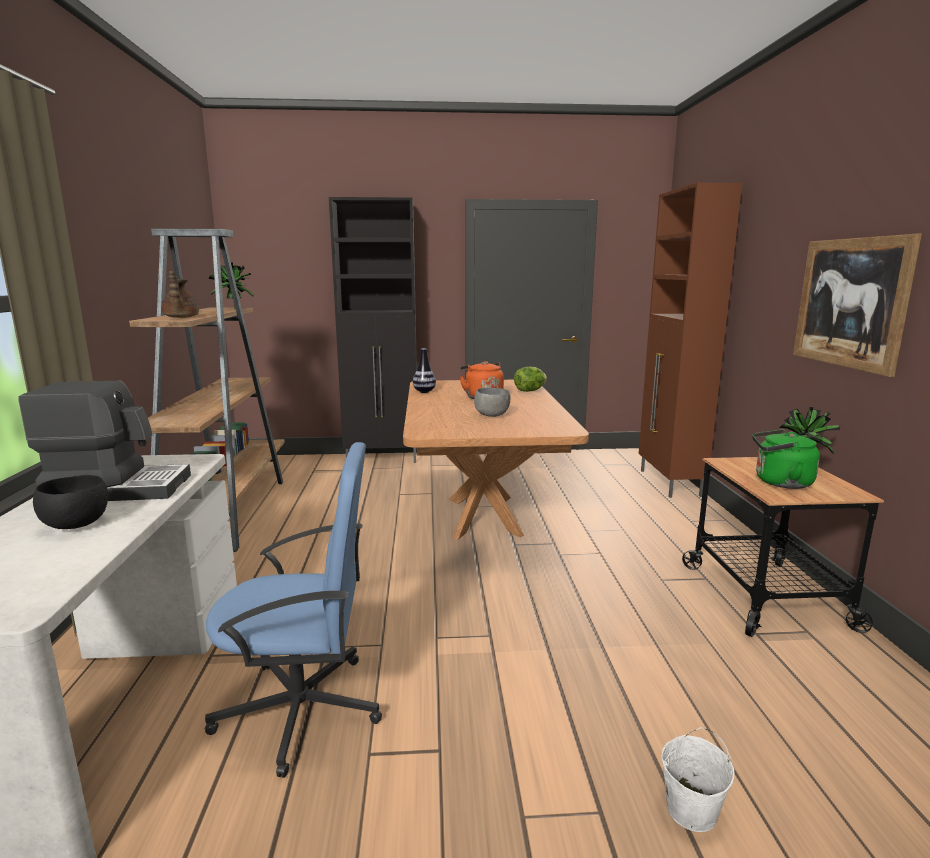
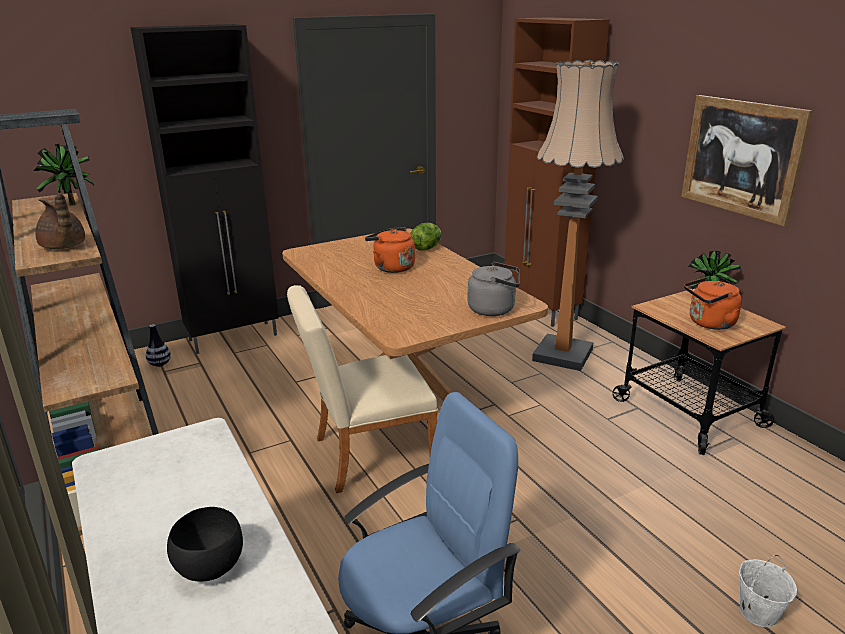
camera: 25 degrees left, 10 degrees up
coffee machine [18,381,191,501] -> none
vase [413,348,436,393] -> vase moved to [146,324,171,367]
grey bowl [474,388,510,417] -> none
green kettle [752,429,820,489] -> orange kettle [684,277,742,330]
none -> beige chair [287,285,438,493]
none -> grey kettle [467,262,520,316]
none -> floor lamp [532,60,624,371]

